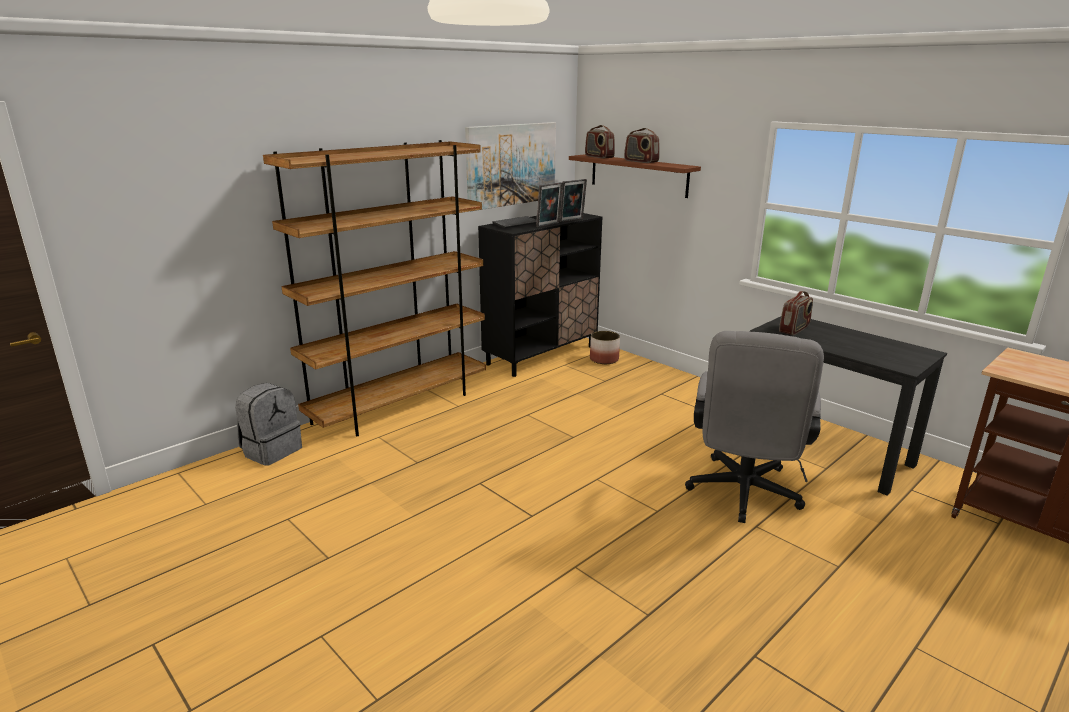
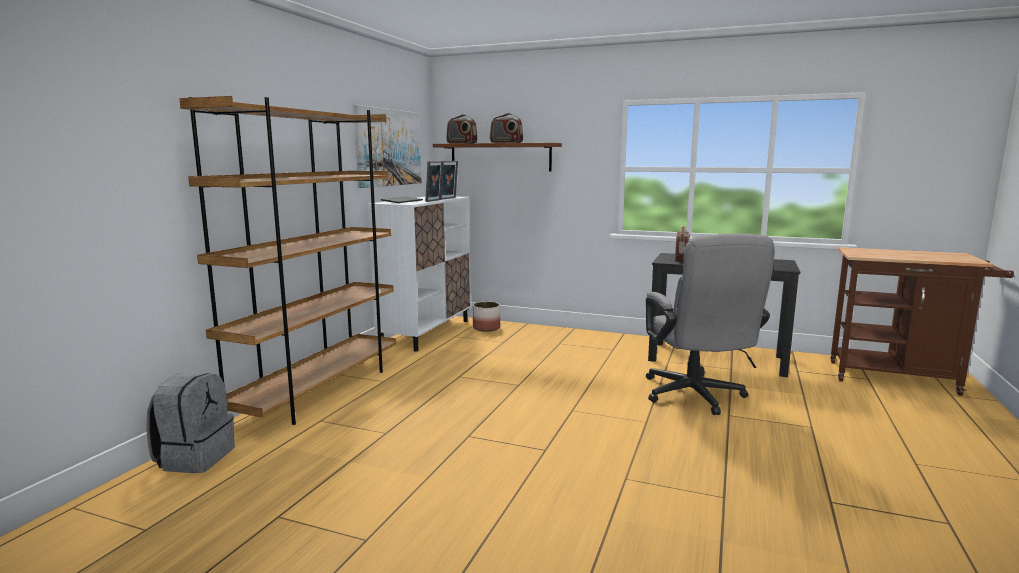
camera: 25 degrees left, 10 degrees down
black cabinet [478,213,603,377] -> white cabinet [368,197,471,352]

